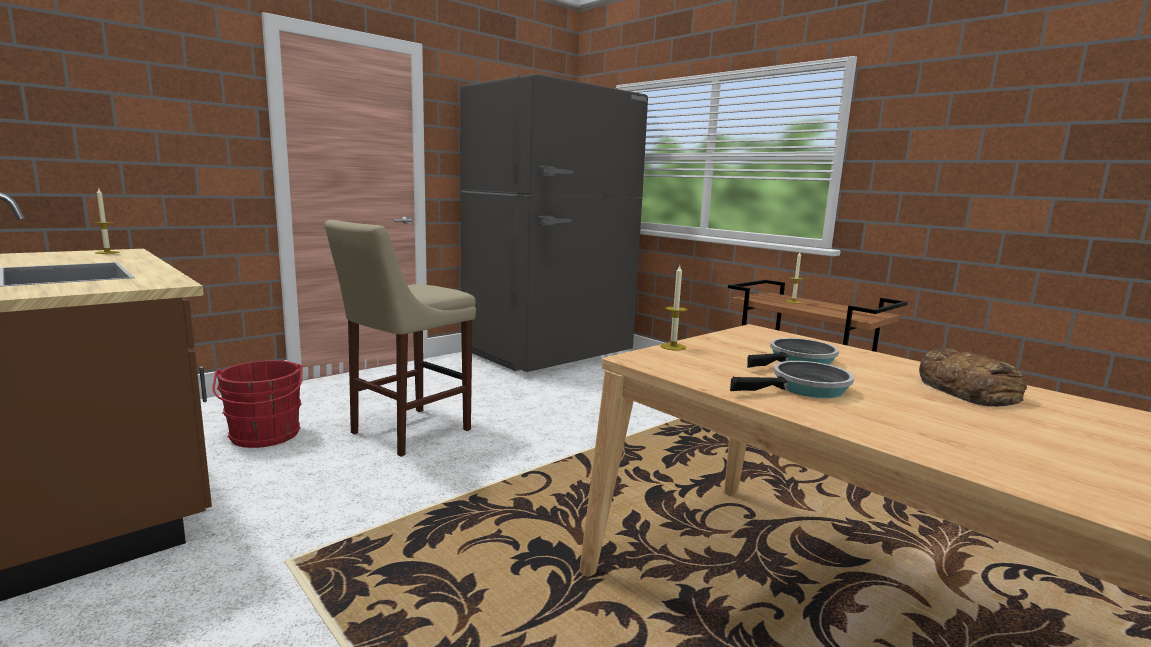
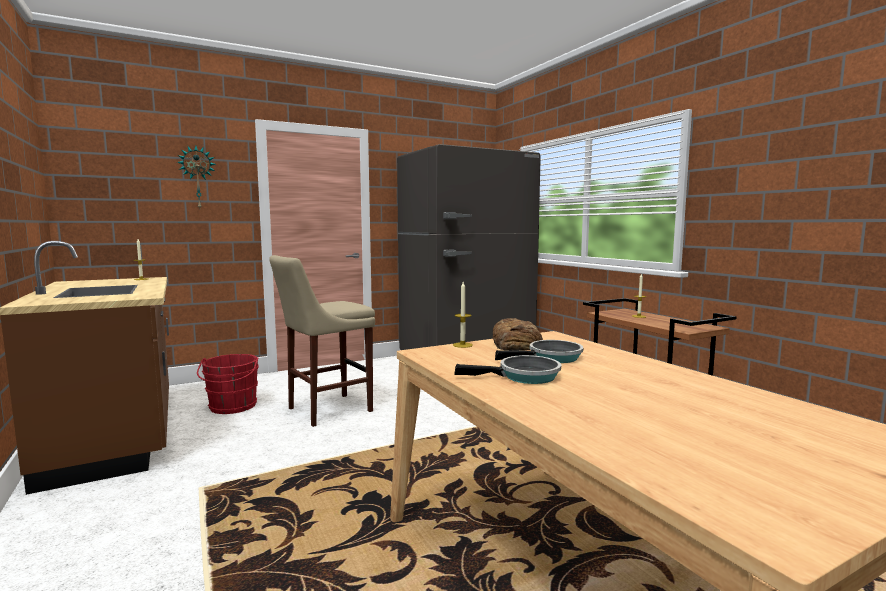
camera: 15 degrees right, 5 degrees down
bread [919,348,1027,406] -> bread moved to [493,318,543,350]
none -> wall clock [177,146,216,209]

